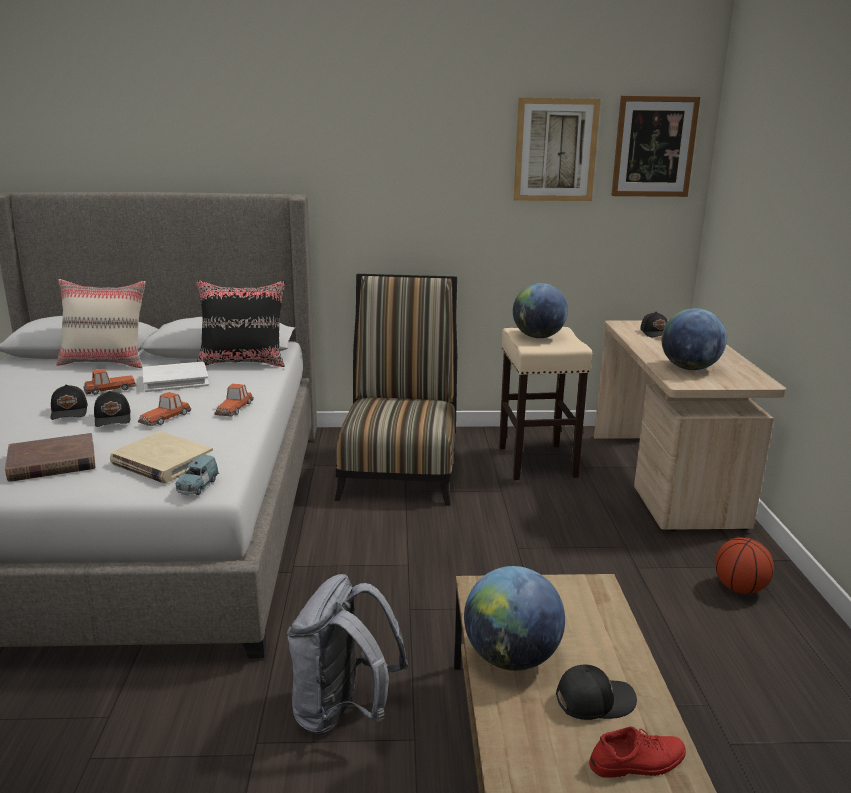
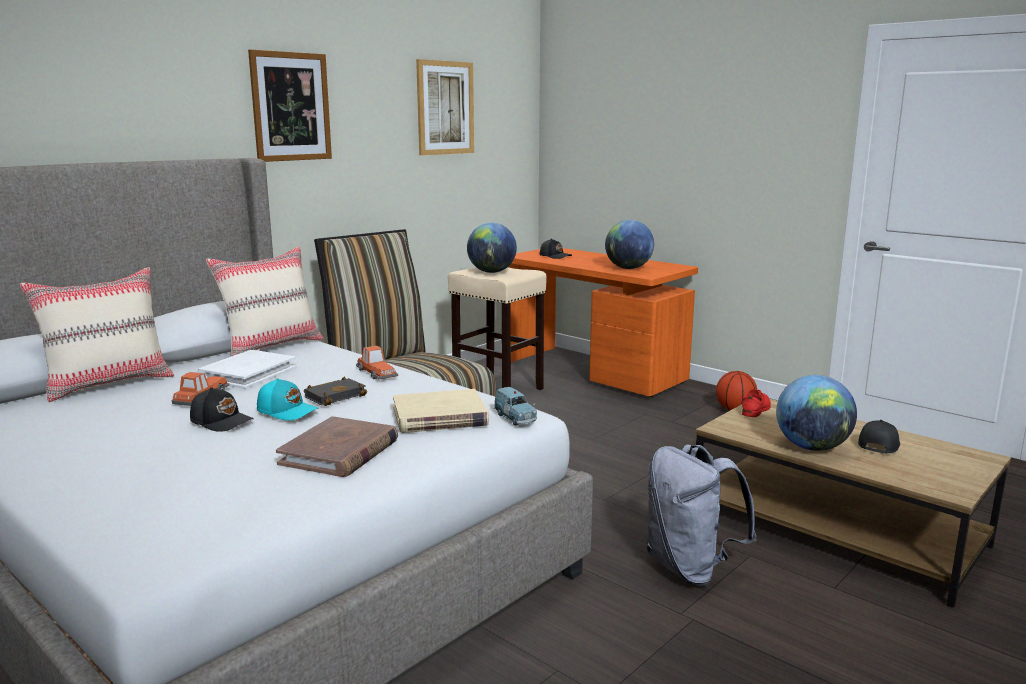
camera: 45 degrees left, 5 degrees down
black cap [94,391,131,427] -> turquoise cap [257,378,318,420]
toy car [138,392,191,426] -> black book [304,377,367,406]
black pillow [197,280,286,367] -> beige pillow [206,246,324,356]
red shoe [589,727,686,778] -> red shoe moved to [742,389,771,417]
beige desk [594,320,786,531] -> orange desk [508,248,698,397]
picture [611,96,700,197] -> picture moved to [248,49,332,162]

